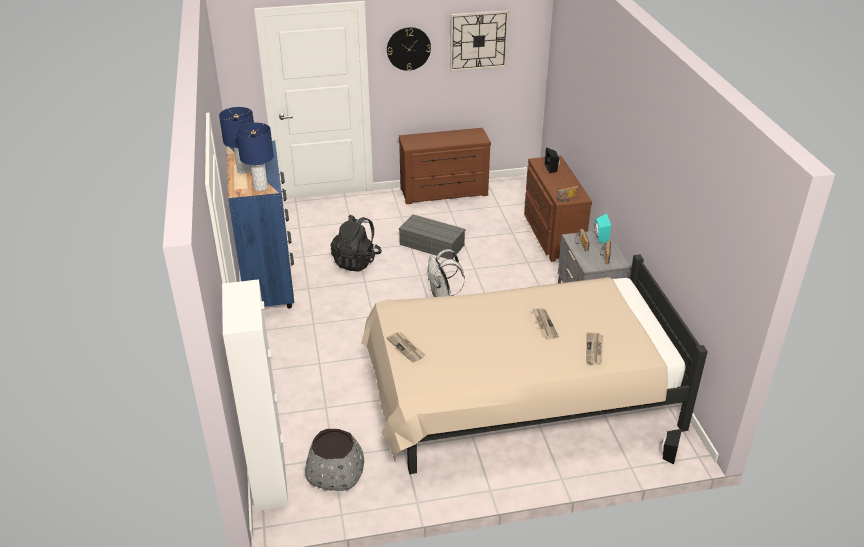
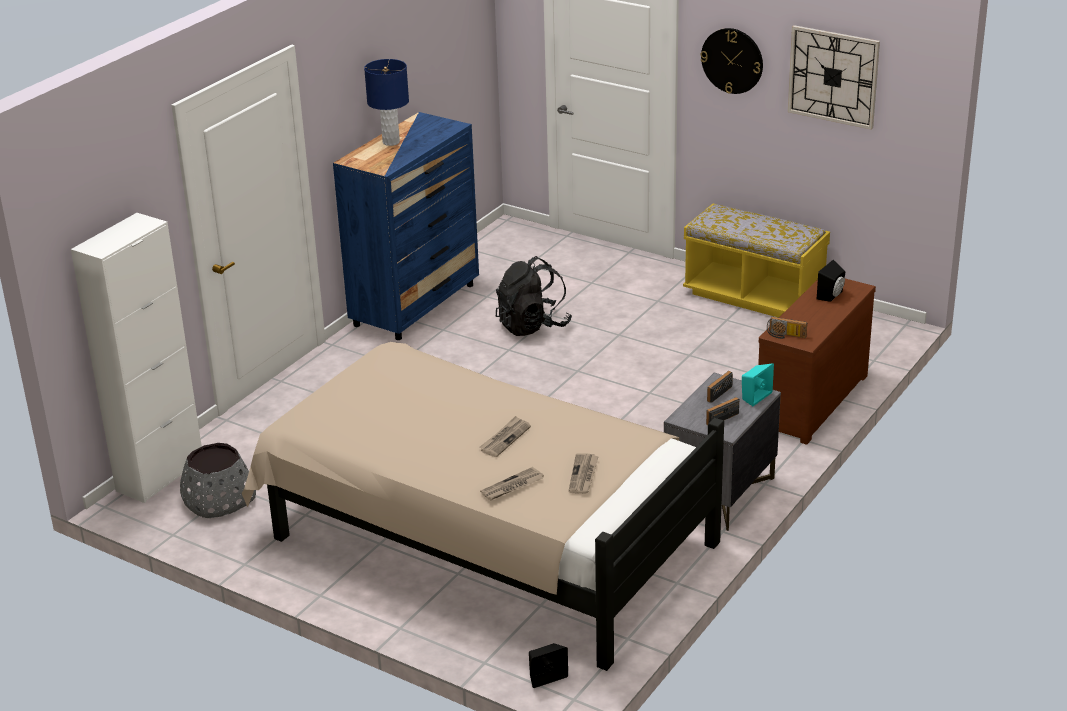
camera: 45 degrees right, 5 degrees down
blue table lamp [236,123,274,191] -> none
newspaper [387,332,425,363] -> newspaper moved to [569,453,599,494]
brown dresser [399,128,491,204] -> yellow bench [683,204,830,318]
grey storage box [399,214,465,259] -> none
white backpack [427,249,465,297] -> none

